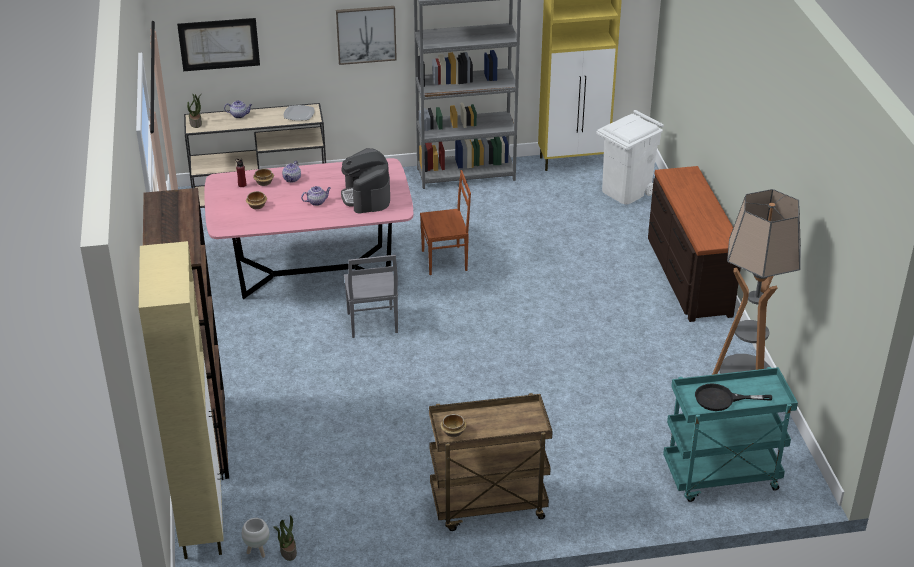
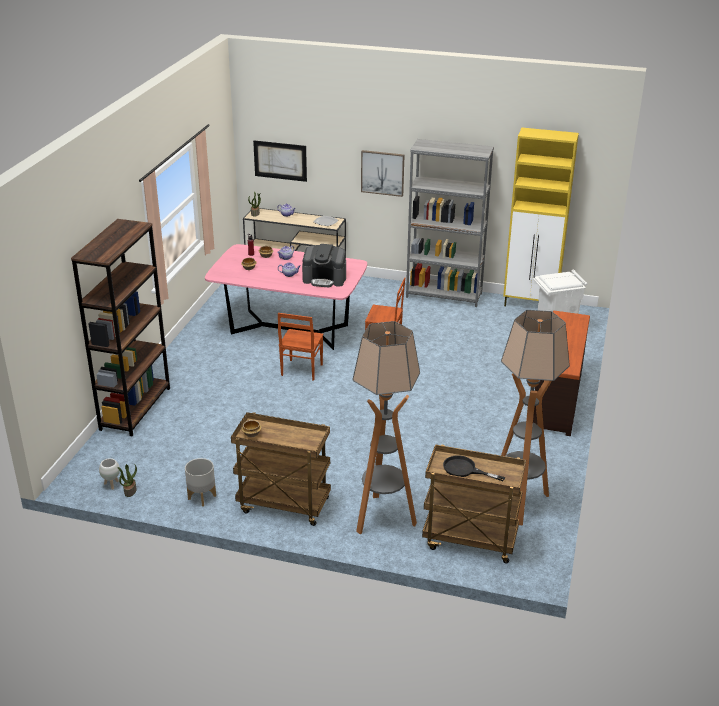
camera: 25 degrees right, 5 degrees down
beige cabinet [139,241,224,559] -> none
coffee machine [341,148,390,214] -> coffee machine turned 90 degrees counterclockwise [302,244,346,287]
grey chair [344,255,398,338] -> brown chair [278,313,323,381]
turquoise cart [663,367,798,502] -> brown cart [422,444,526,564]
none -> grey planter [185,458,216,507]
none -> floor lamp [352,321,420,534]

